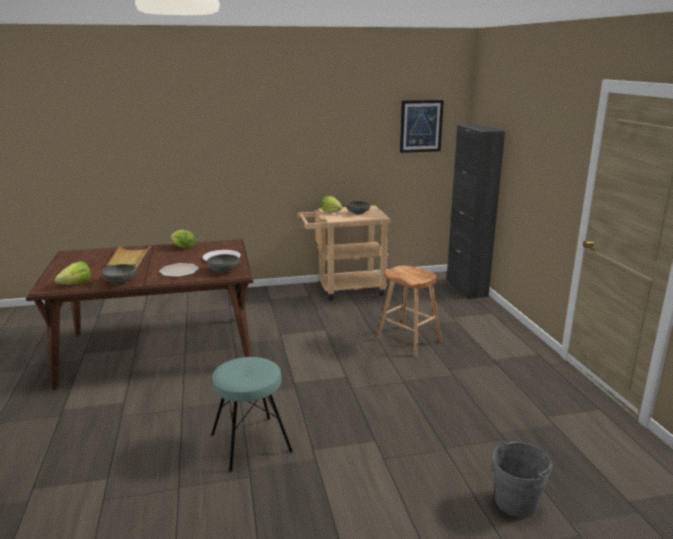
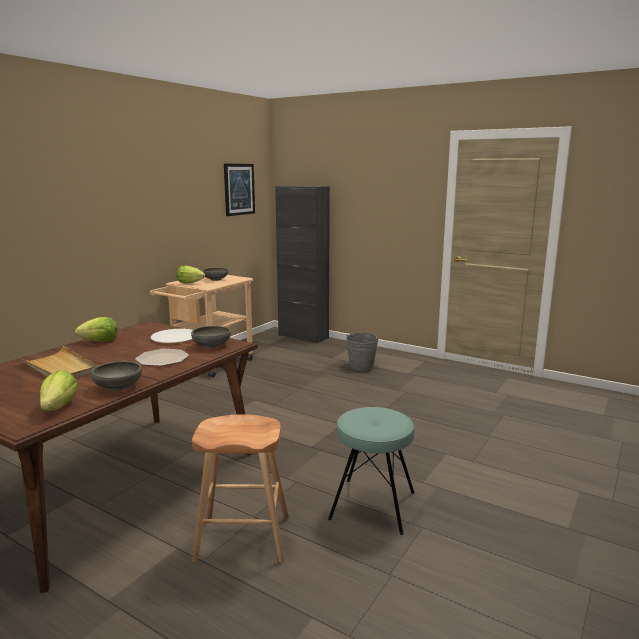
camera: 45 degrees left, 5 degrees down
brown stool [376,266,442,357] -> brown stool moved to [192,414,289,563]
grey bucket [492,441,552,518] -> grey bucket moved to [346,333,378,371]

